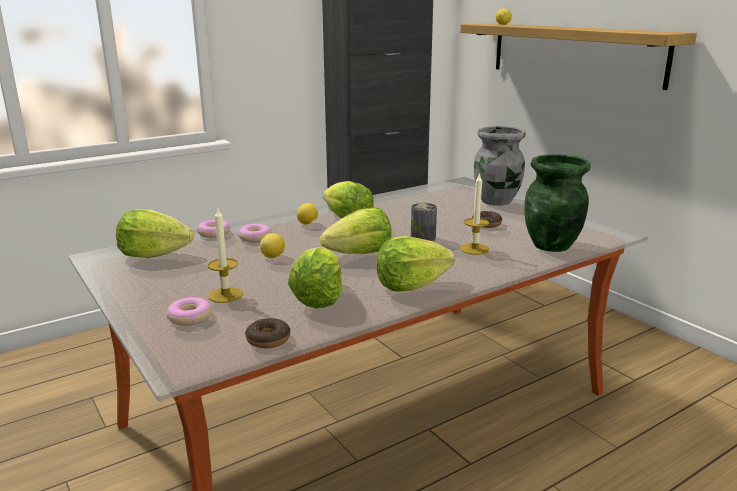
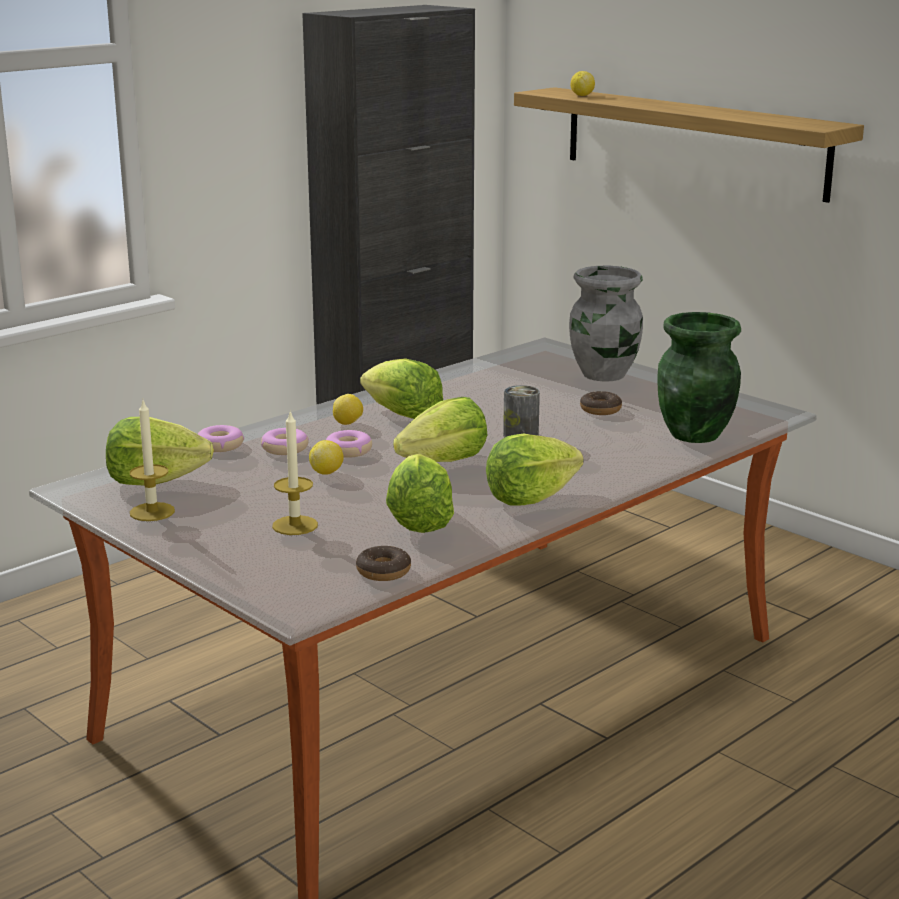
camera: 10 degrees left, 0 degrees up
donut [167,297,212,326] -> donut moved to [326,430,372,458]
candle [460,172,490,255] -> candle moved to [130,401,175,521]

